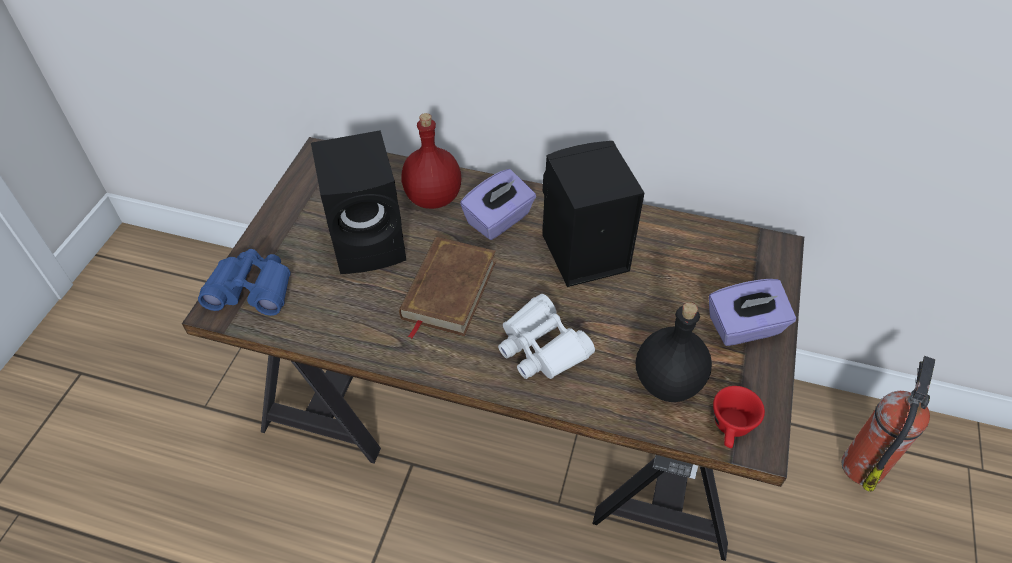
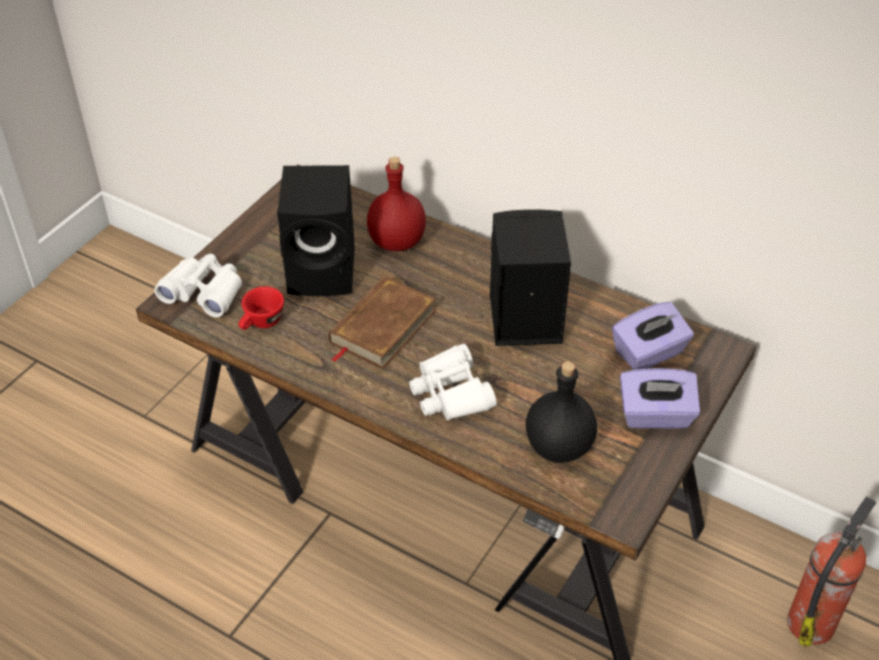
camera: 15 degrees right, 5 degrees down
blue binoculars [198,249,291,316] -> white binoculars [154,254,242,318]
purple tissue box [460,169,536,240] -> purple tissue box moved to [612,302,694,370]
red cup [713,386,765,448] -> red cup moved to [239,286,284,330]

